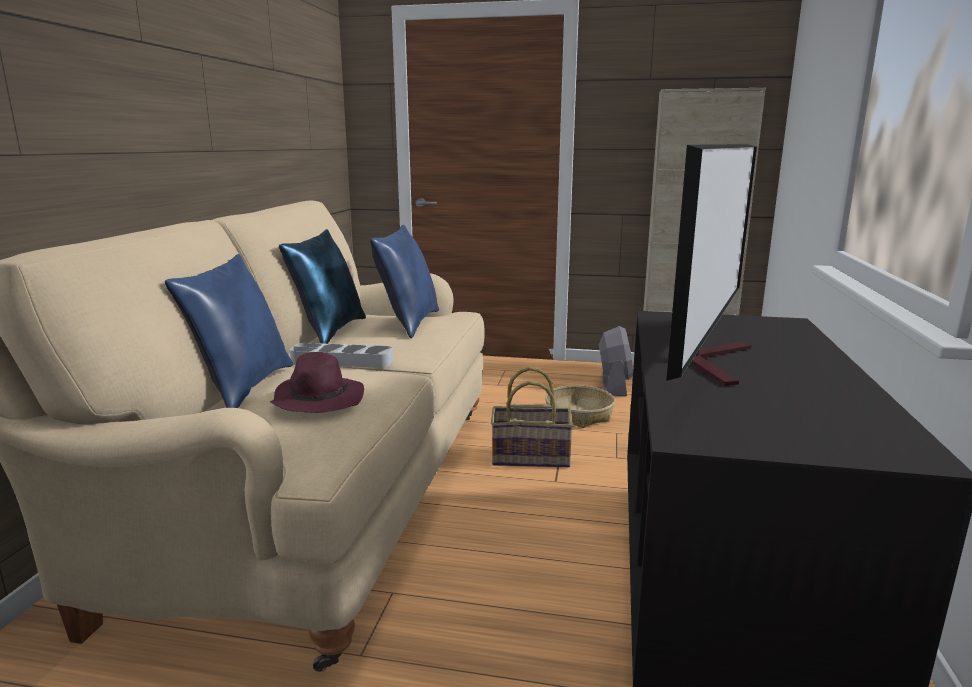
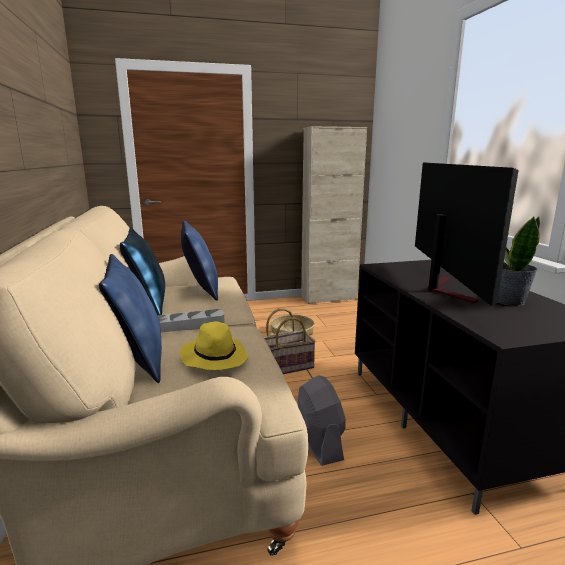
camera: 25 degrees left, 0 degrees up
purple hat [270,352,364,413] -> yellow hat [180,321,249,370]
grey fan [599,326,633,396] -> grey fan moved to [297,375,346,466]
none -> potted plant [497,217,540,306]

